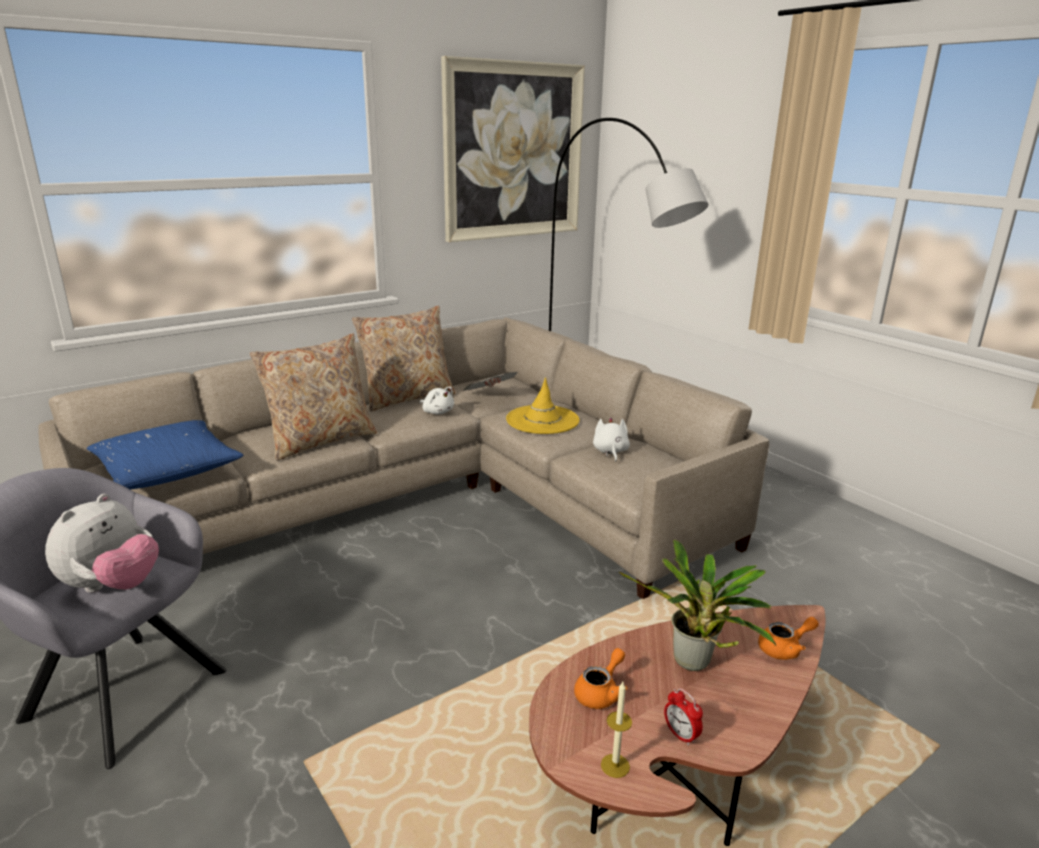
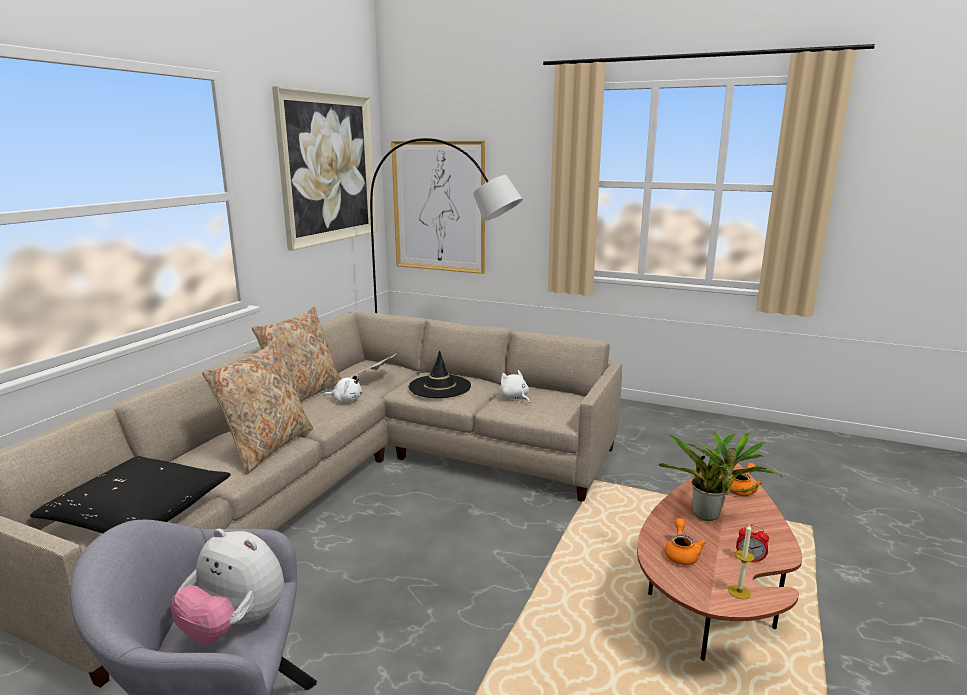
camera: 30 degrees left, 5 degrees down
plush toy [45,494,159,593] -> plush toy turned 120 degrees clockwise [170,529,284,644]
blue pillow [87,420,244,489] -> black pillow [30,456,231,533]
yellow hat [506,377,580,434] -> black hat [409,350,471,398]
none -> picture [391,141,485,274]

